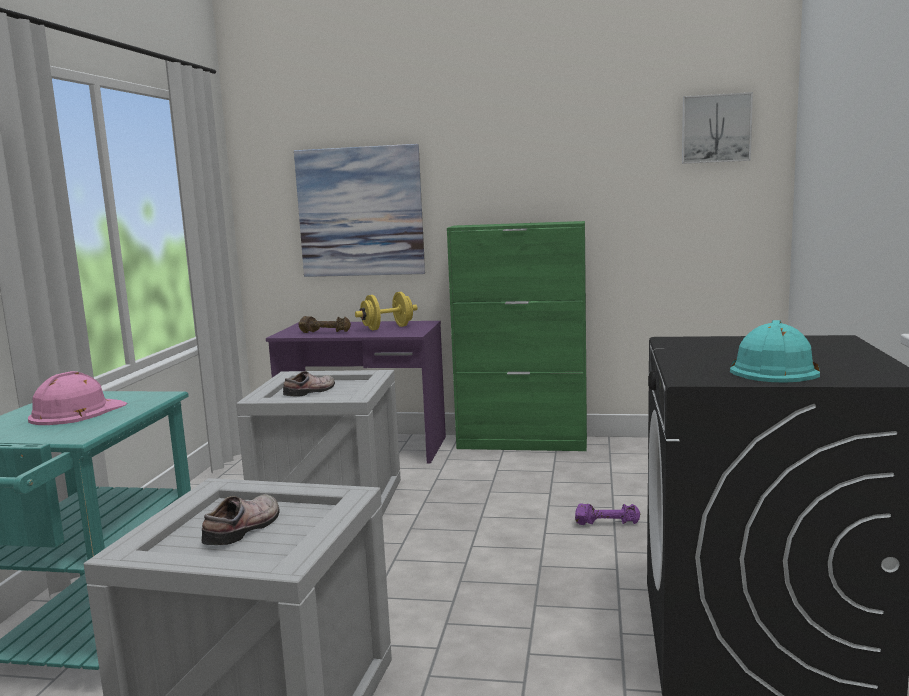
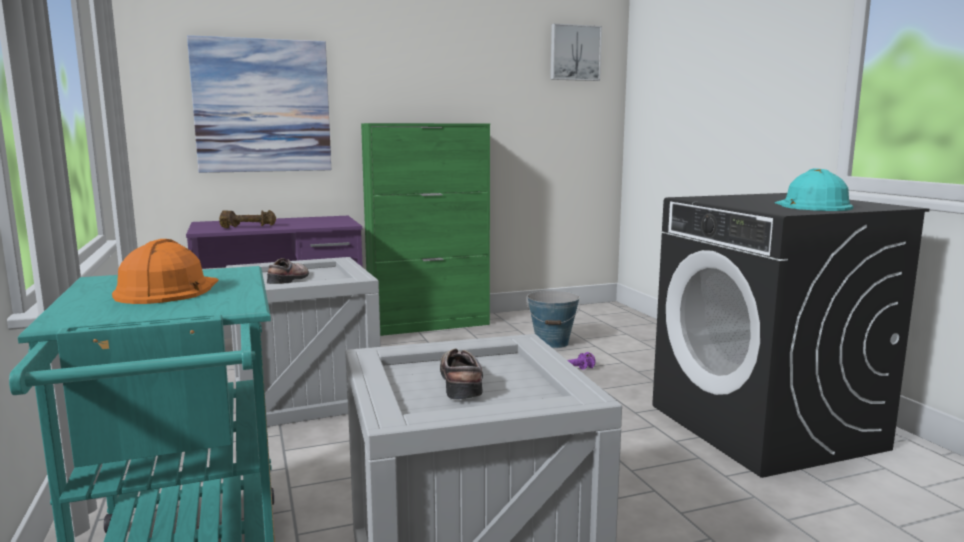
camera: 30 degrees left, 0 degrees up
pink hard hat [28,371,128,425] -> orange hard hat [112,239,219,304]
yellow dumbbell [355,292,417,330] -> none
none -> bucket [526,290,581,348]

